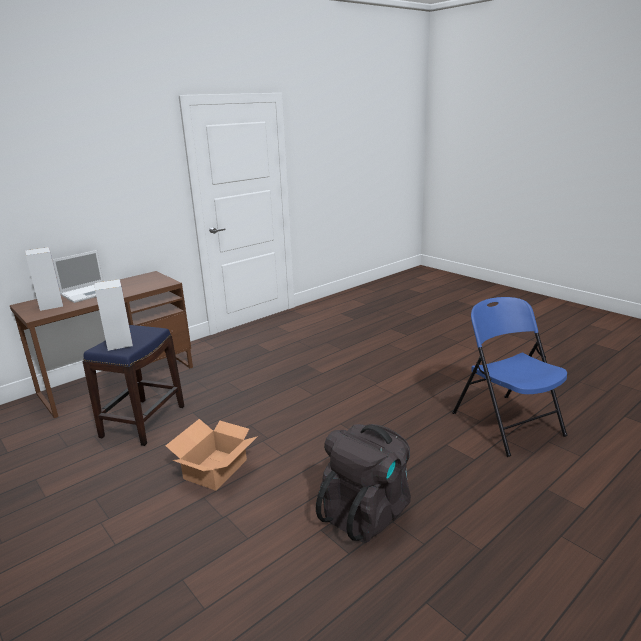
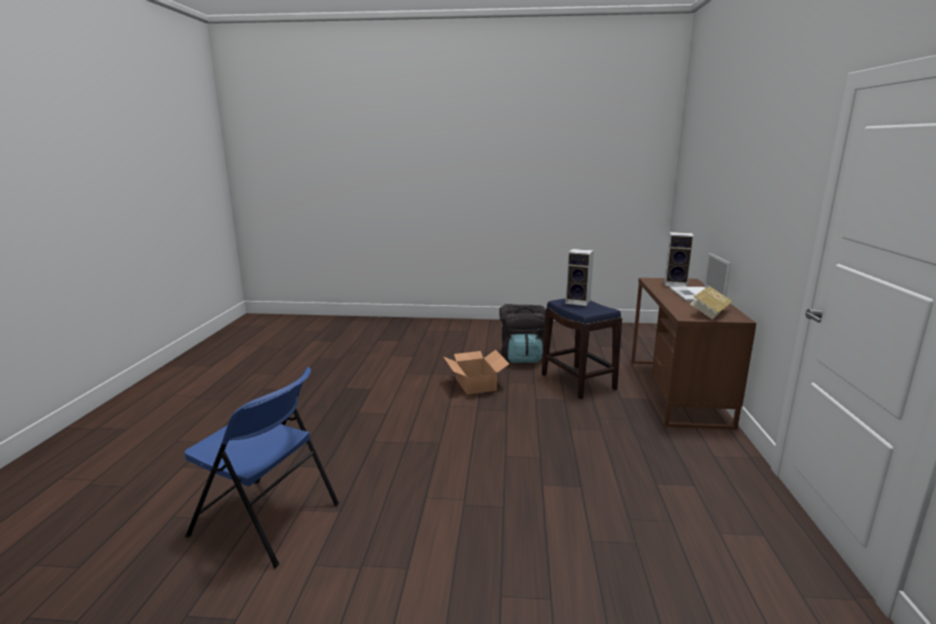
camera: 135 degrees right, 5 degrees down
black backpack [316,424,411,543] -> black backpack moved to [500,304,546,363]
none -> book [690,286,733,320]

